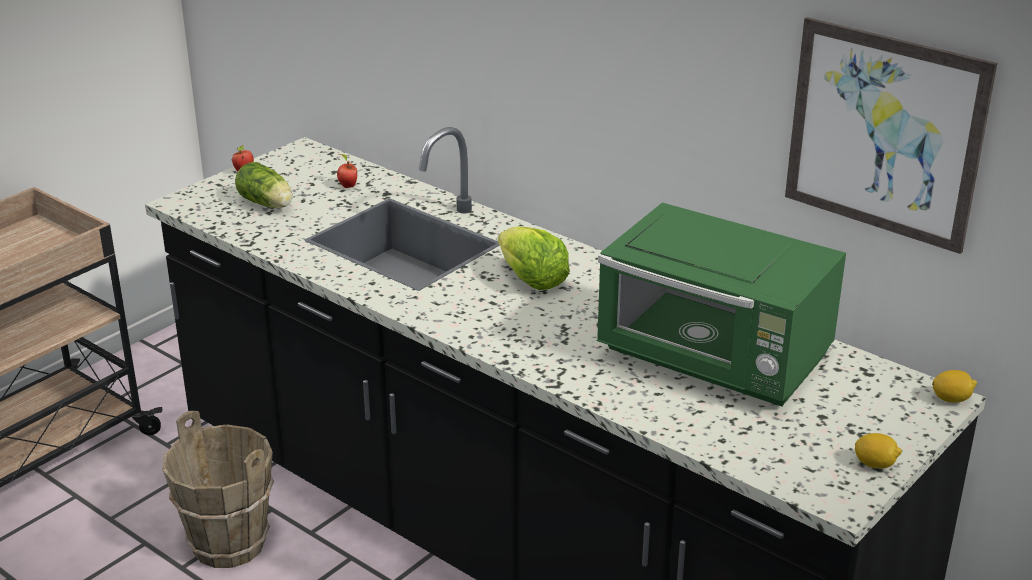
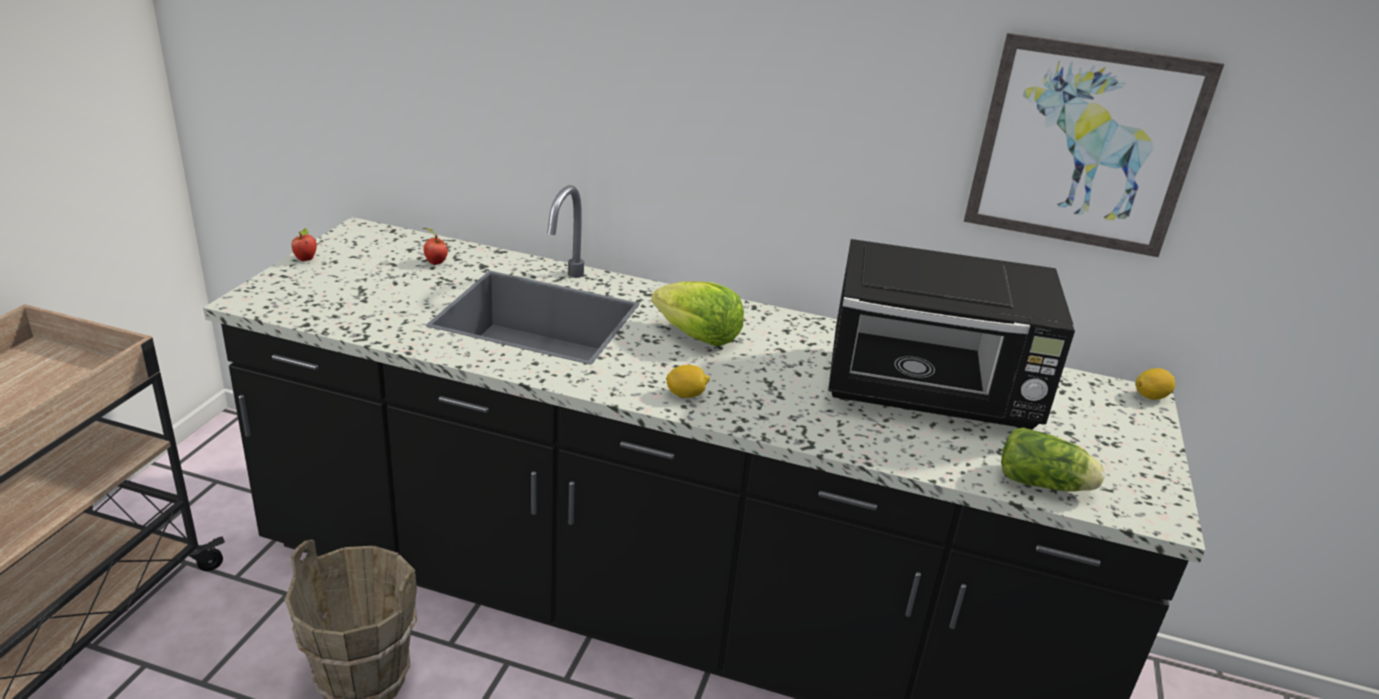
camera: 25 degrees left, 0 degrees up
lettuce [235,162,293,208] -> lettuce moved to [1001,427,1105,492]
green microwave [597,203,846,406] -> black microwave [828,239,1075,430]
lemon [855,433,902,469] -> lemon moved to [666,365,710,398]

